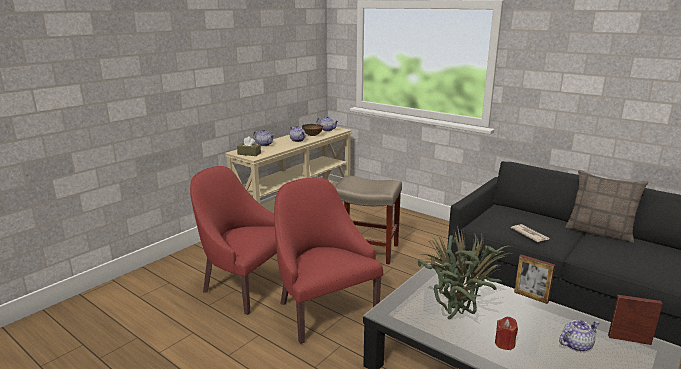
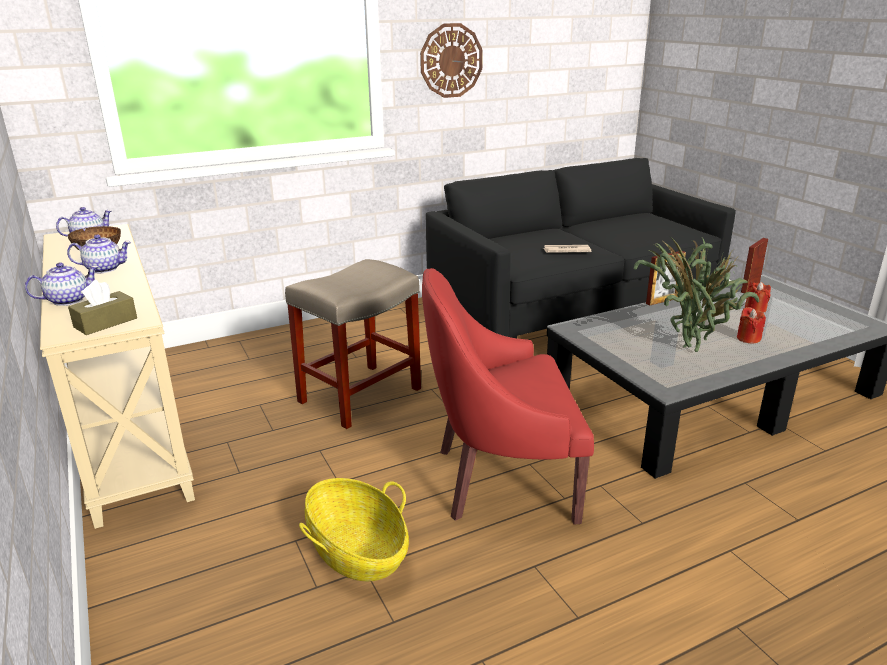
camera: 65 degrees left, 5 degrees up
red armchair [190,166,277,315] -> basket [299,478,409,581]
teapot [559,320,600,352] -> red candle [745,281,771,313]
pillow [565,170,649,243] -> none
none -> wall clock [420,23,483,98]

